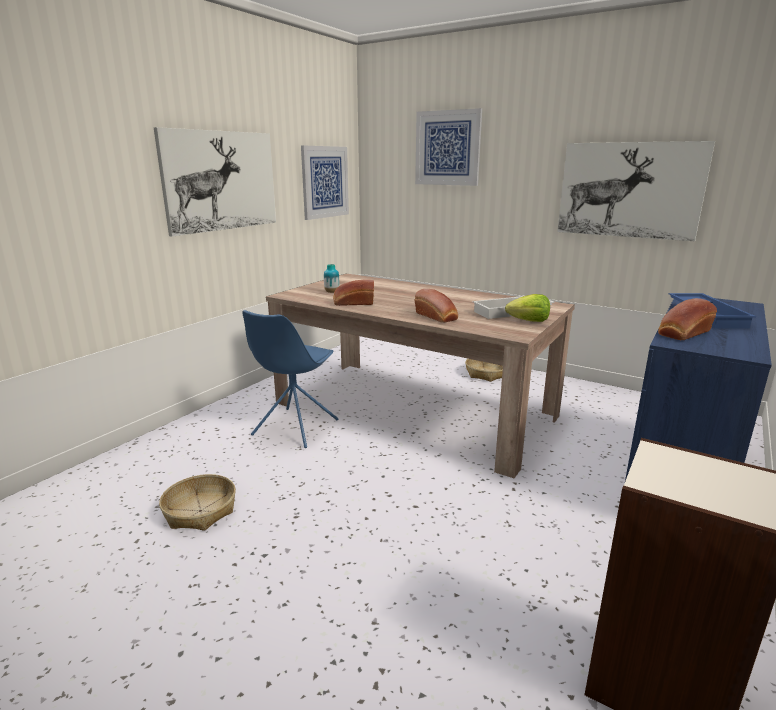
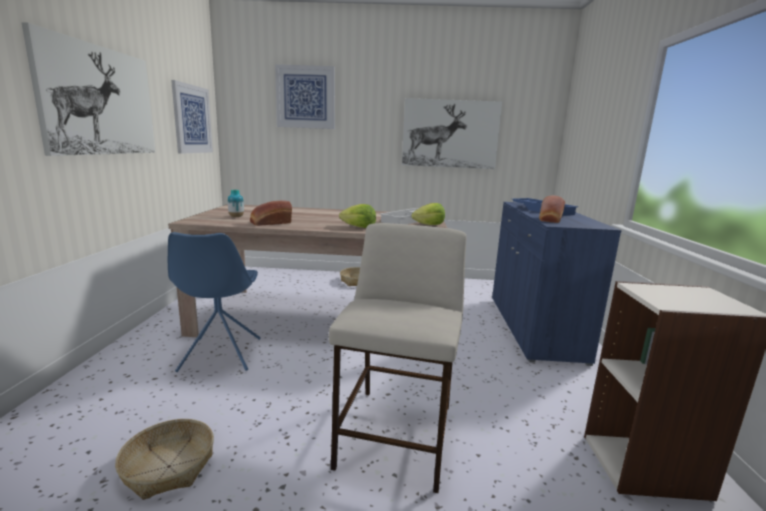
camera: 30 degrees left, 5 degrees down
bread [415,289,458,323] -> lettuce [339,204,376,228]
none -> beige stool [329,223,466,493]

